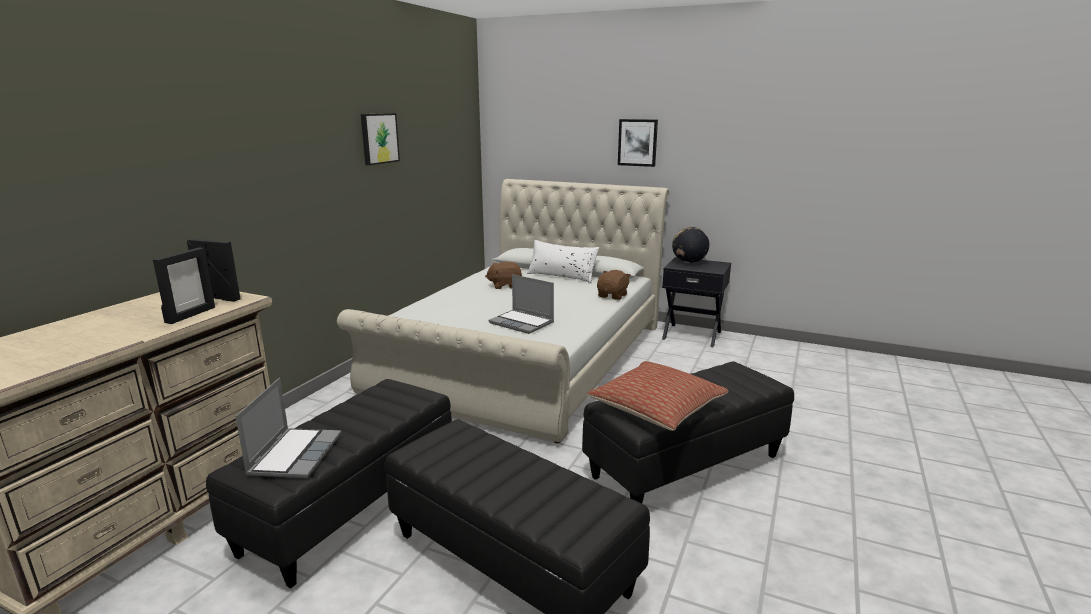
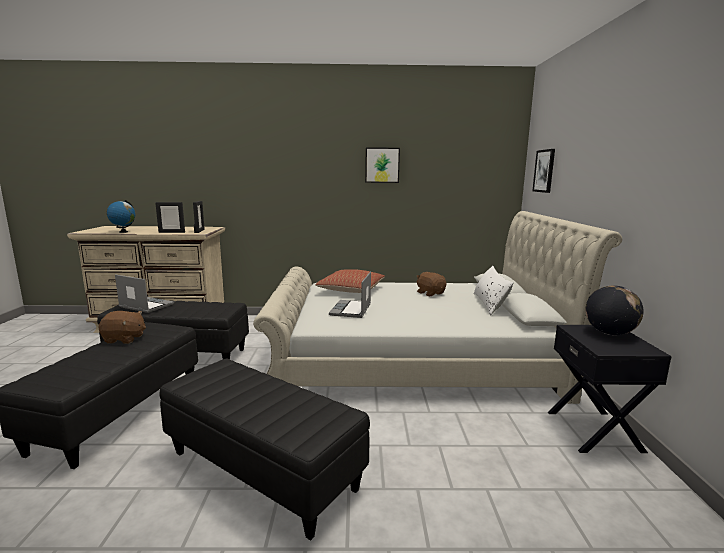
camera: 65 degrees right, 5 degrees down
laptop [235,378,341,478] -> laptop turned 135 degrees counterclockwise [115,274,174,313]
pillow [587,361,729,431] -> pillow moved to [315,269,385,293]
brown plush toy [597,270,631,300] -> brown plush toy moved to [99,311,146,344]
picture [618,119,658,167] -> picture moved to [532,149,555,193]
none -> globe [107,200,135,233]

